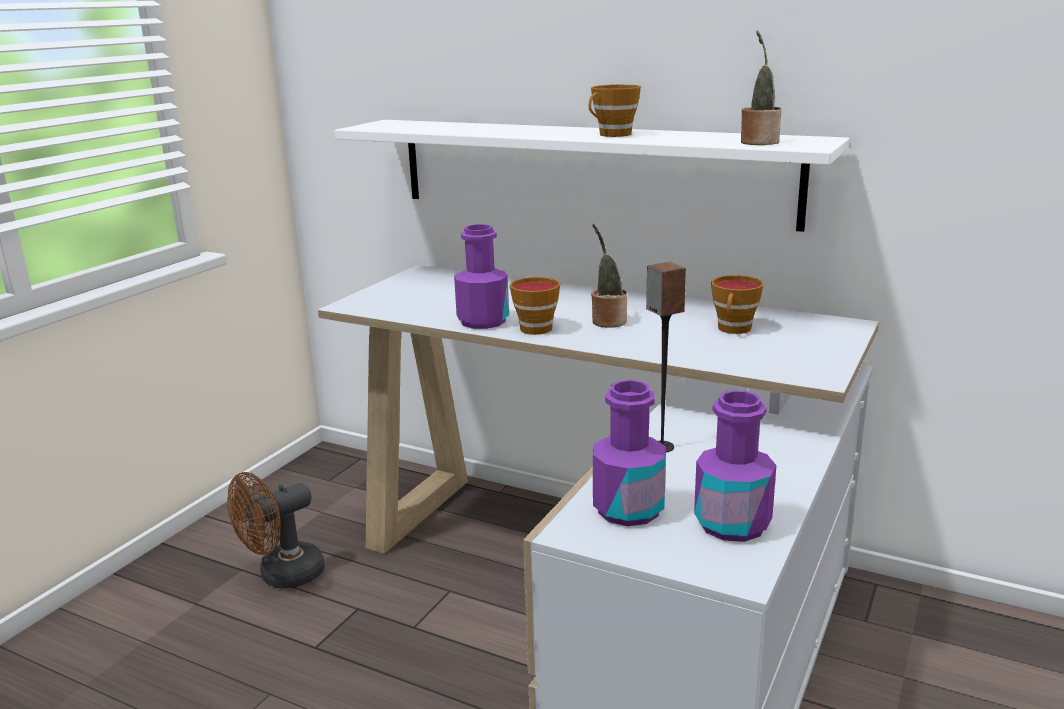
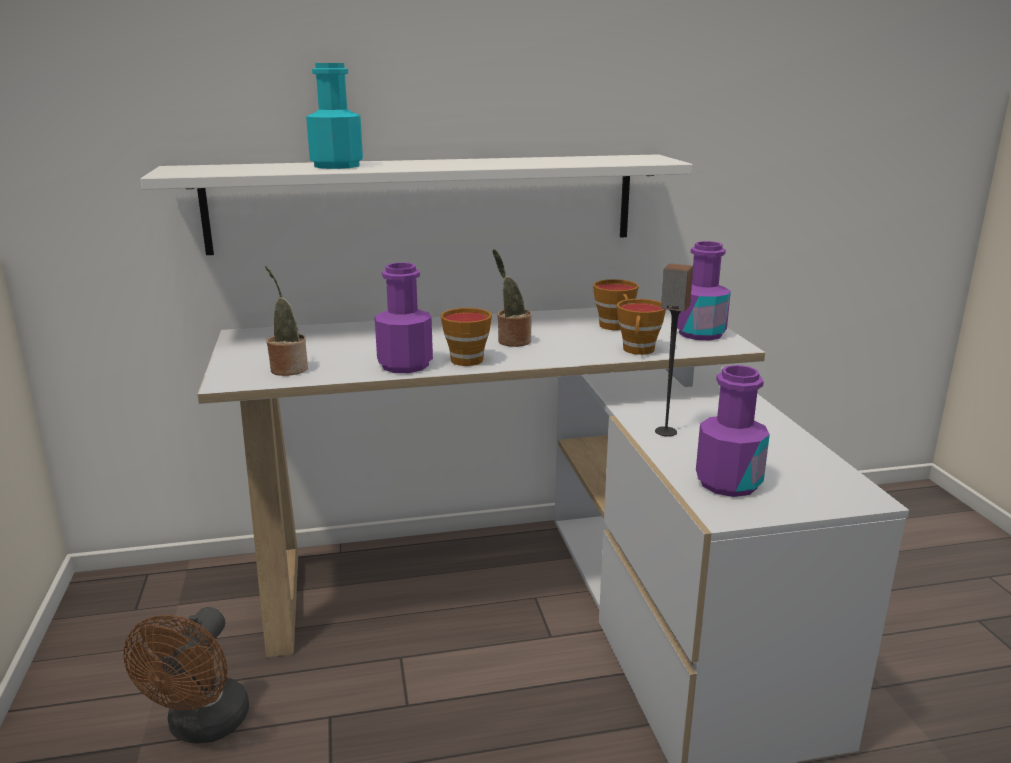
camera: 40 degrees left, 0 degrees up
cup [589,84,641,137] -> cup moved to [617,299,666,355]
purple bottle [694,390,776,542] -> purple bottle moved to [677,241,731,340]
potted plant [741,30,782,145] -> potted plant moved to [265,266,308,376]
none -> turquoise bottle [306,63,363,169]

